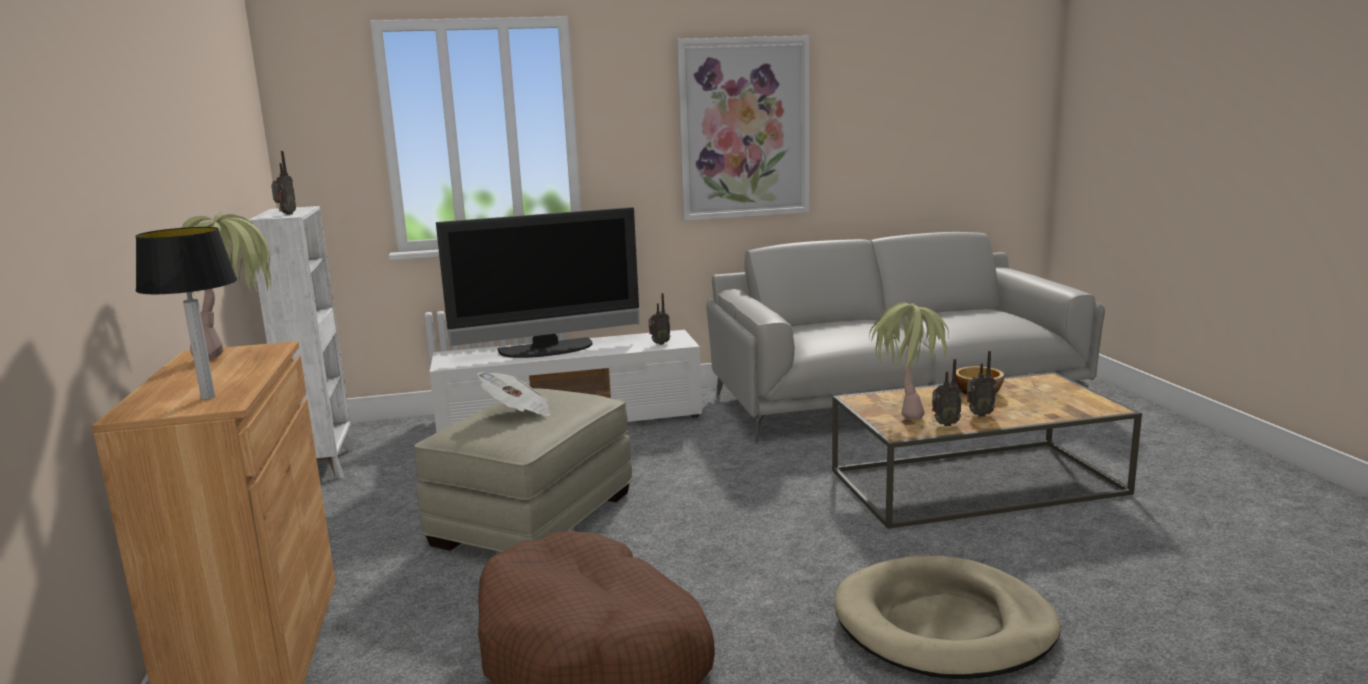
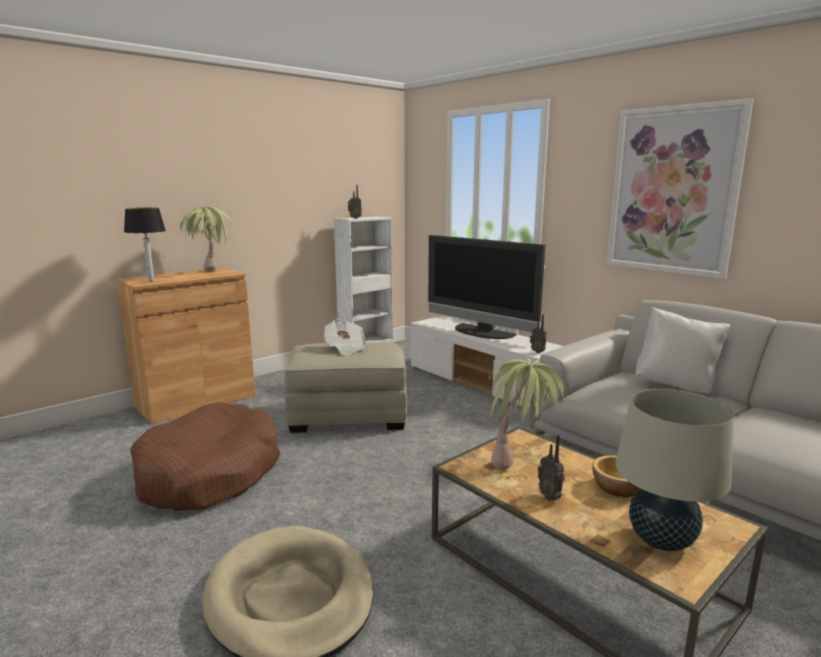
camera: 60 degrees right, 0 degrees up
radio [932,359,962,426] -> none
none -> beige table lamp [615,389,734,551]
none -> white pillow [635,307,730,394]

